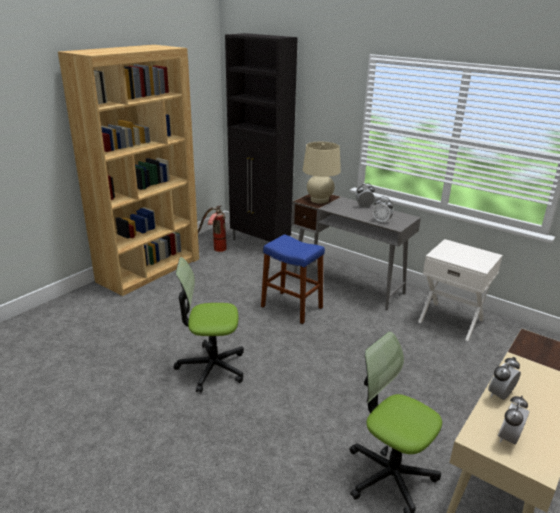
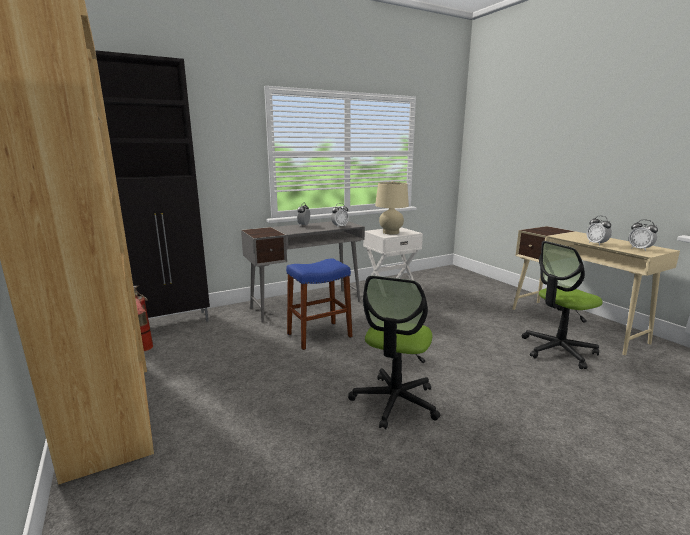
camera: 65 degrees left, 10 degrees down
beige table lamp [303,142,341,204] -> beige table lamp moved to [375,181,409,234]

